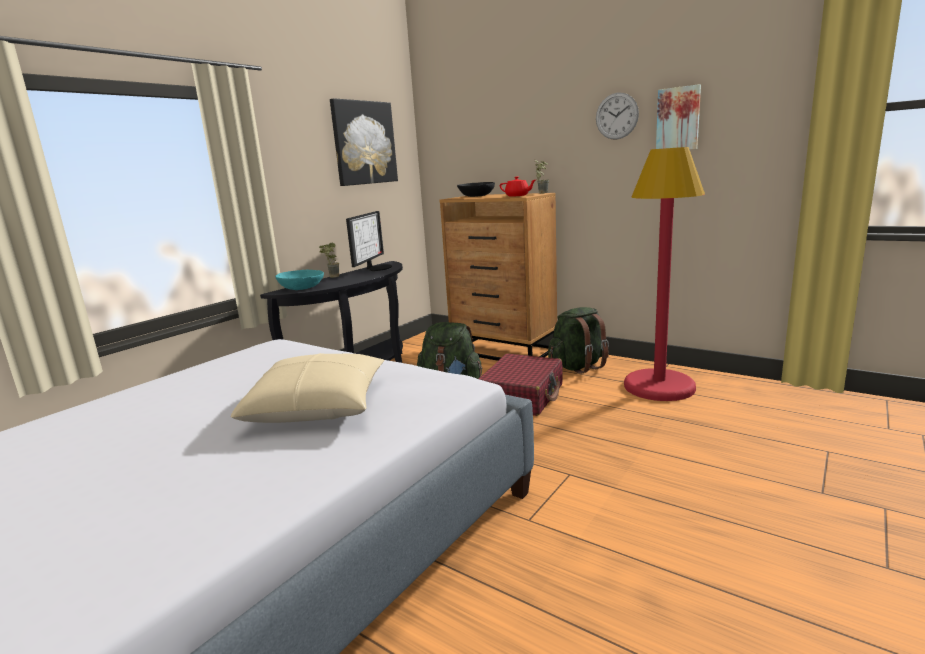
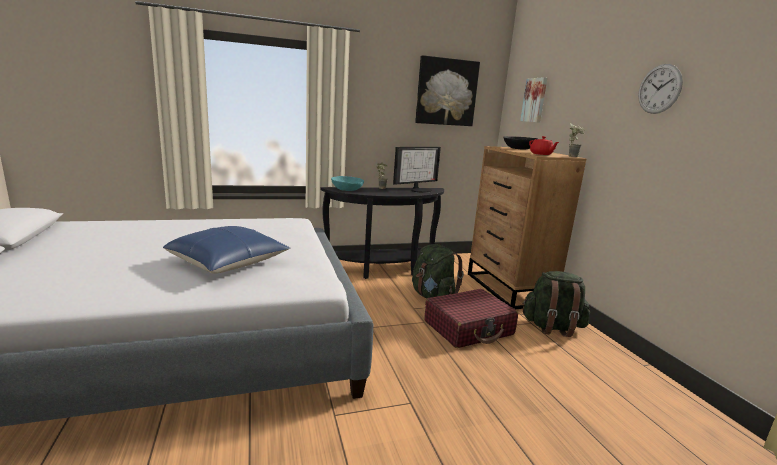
camera: 35 degrees right, 0 degrees up
beige pillow [231,353,385,423] -> blue pillow [163,226,291,274]
red floor lamp [624,147,705,401] -> none
picture [656,84,701,150] -> picture moved to [520,77,547,123]

